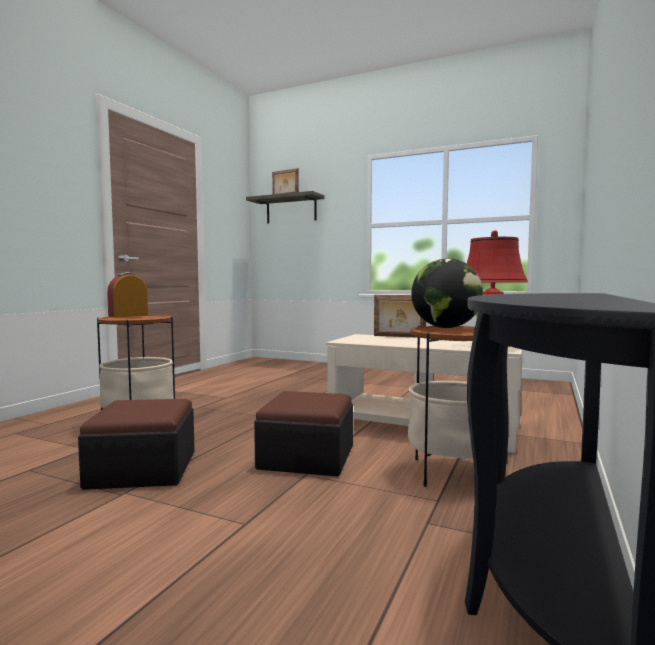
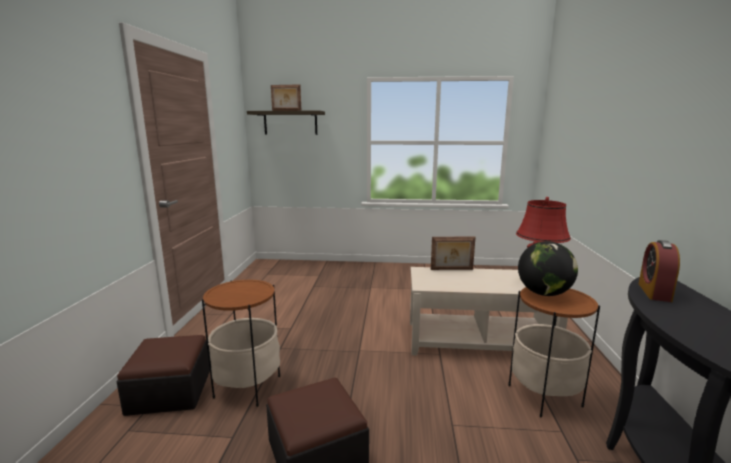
camera: 20 degrees left, 10 degrees up
alarm clock [107,272,148,317] -> alarm clock moved to [639,240,680,302]
ottoman [254,391,353,477] -> ottoman moved to [117,335,210,416]

